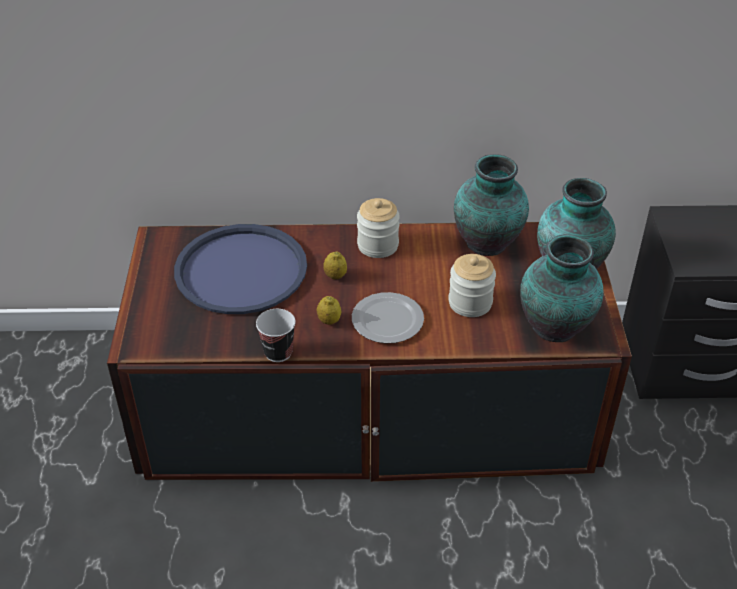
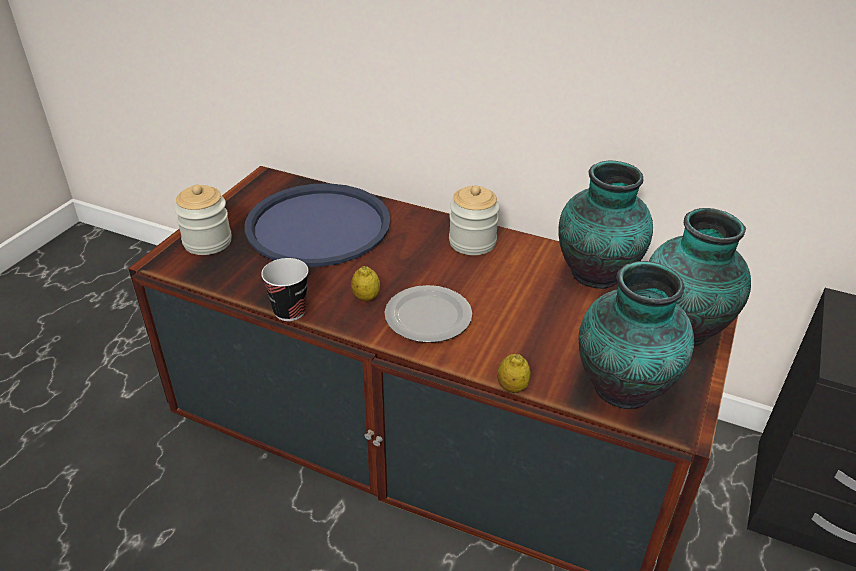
camera: 25 degrees right, 5 degrees down
lemon [323,251,347,279] -> lemon moved to [497,354,531,393]
jar [448,254,496,317] -> jar moved to [174,185,232,255]

